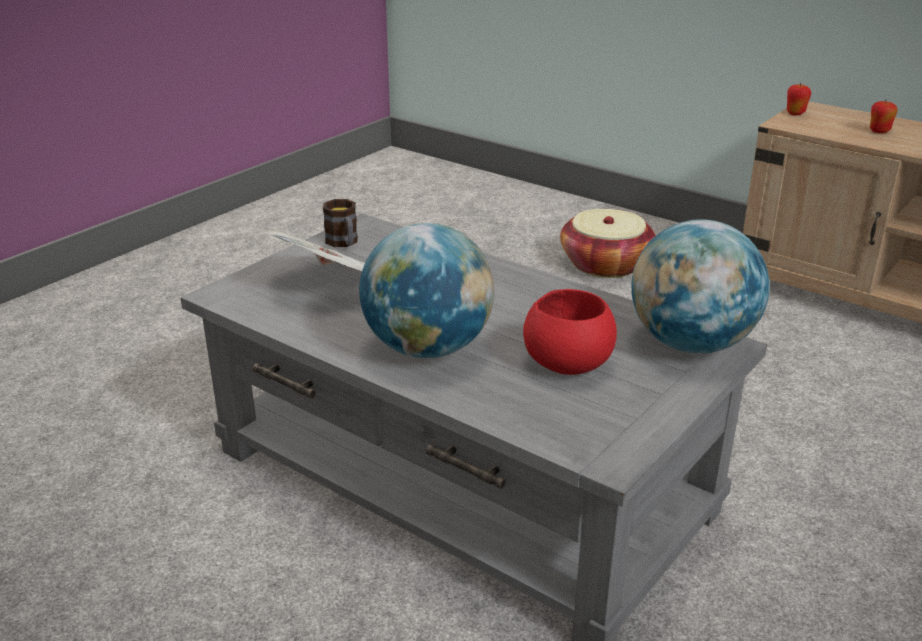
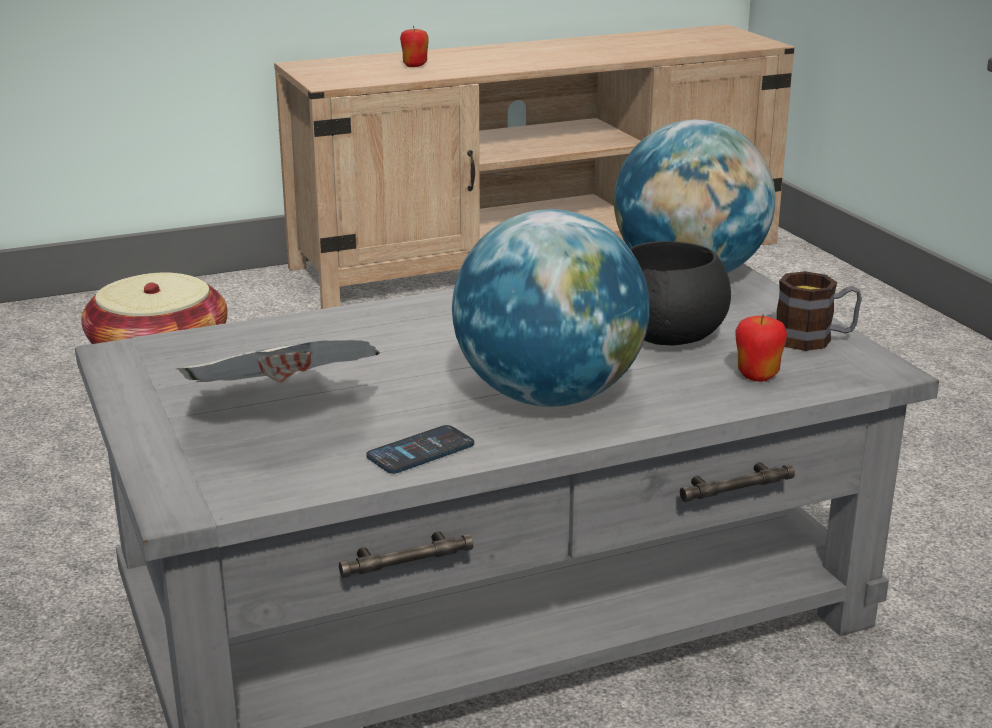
camera: 60 degrees left, 5 degrees down
mug [323,199,358,247] -> mug moved to [777,271,862,351]
red bowl [523,289,617,375] -> black bowl [630,241,731,345]
apple [787,83,811,115] -> apple moved to [736,313,787,382]
none -> phone [366,425,474,474]

